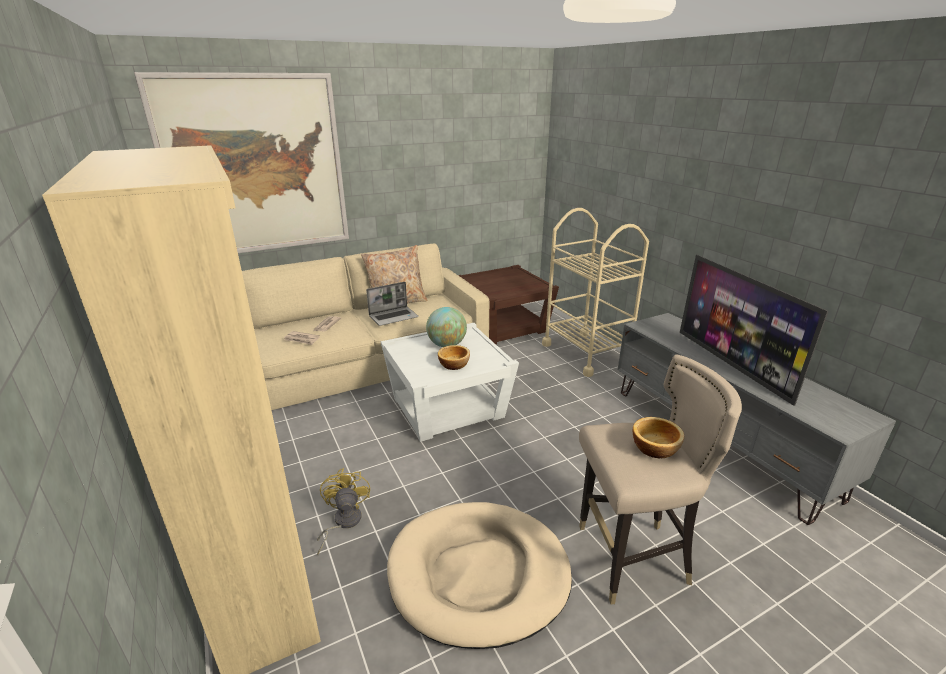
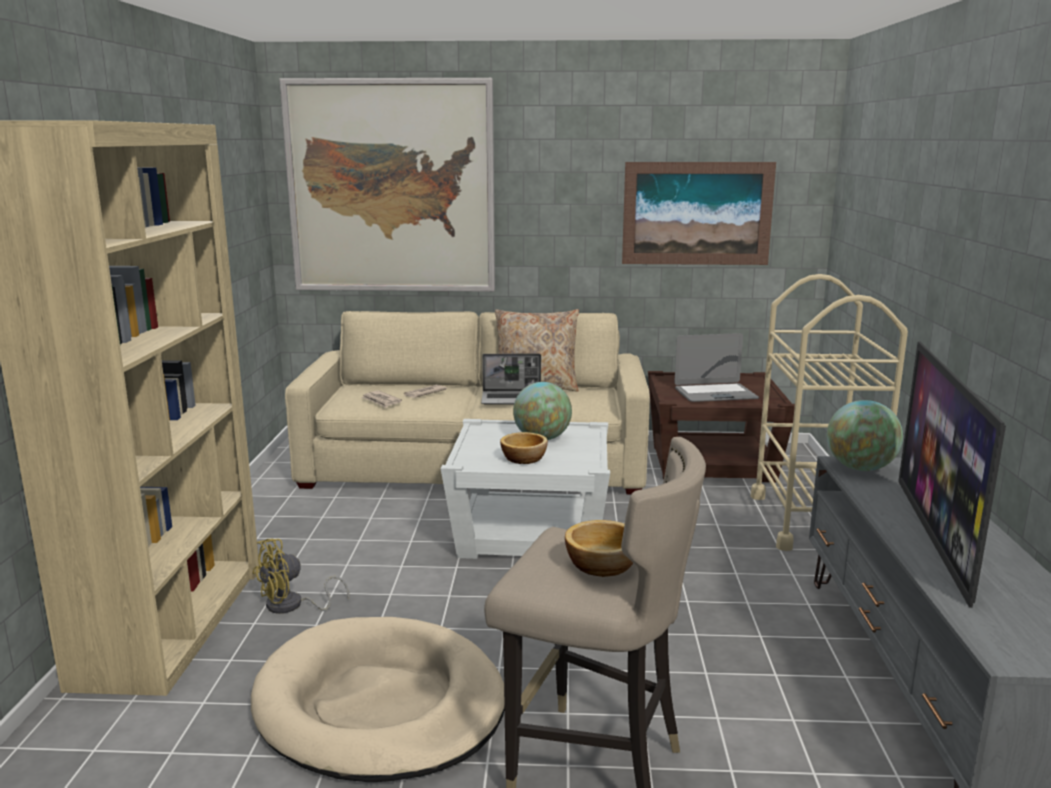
camera: 30 degrees right, 10 degrees down
yellow fan [317,468,370,555] -> yellow fan turned 150 degrees counterclockwise [252,539,349,614]
none -> picture [622,162,776,265]
none -> laptop [674,333,759,402]
none -> globe [827,400,903,471]

